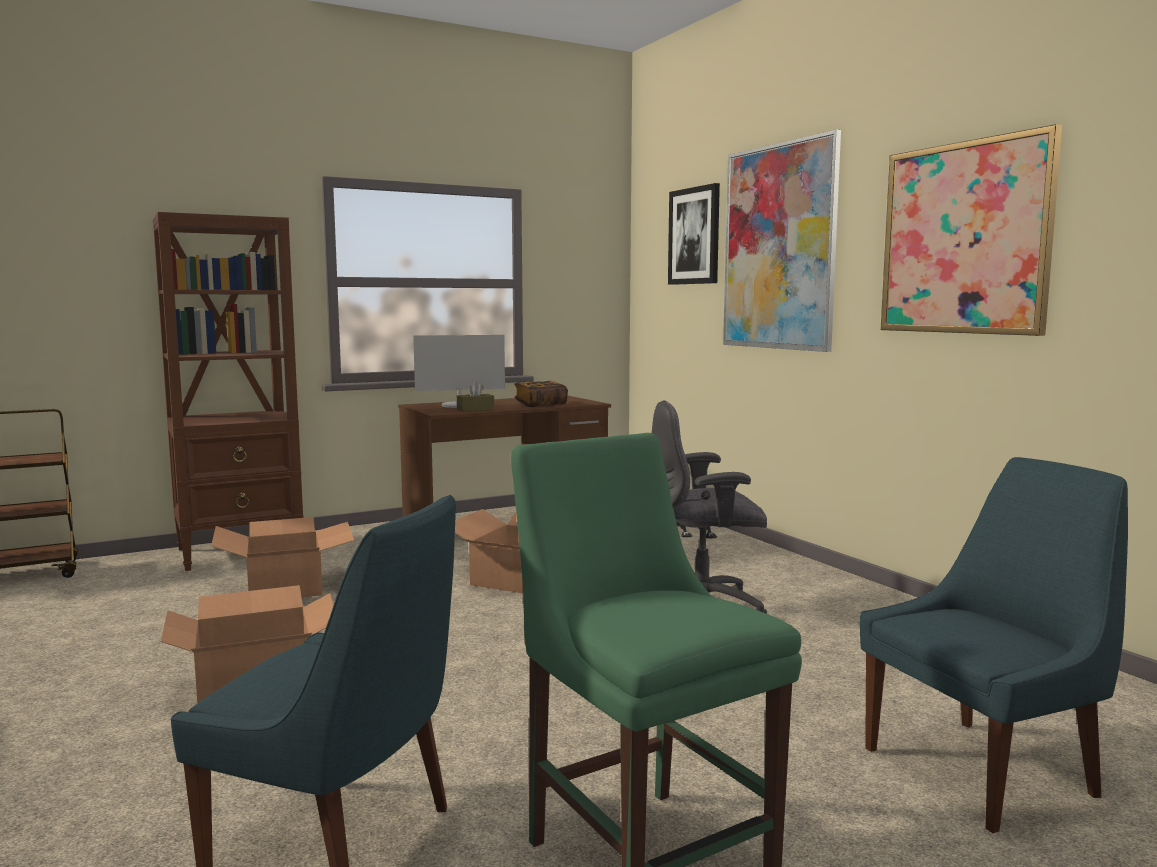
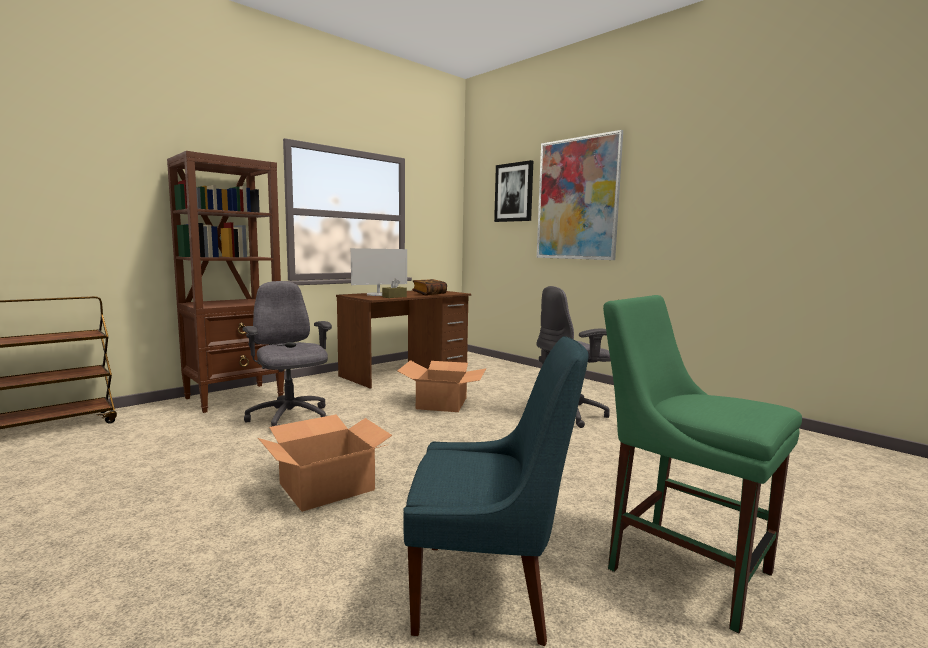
camera: 15 degrees left, 0 degrees up
cardboard box [211,517,354,597] -> grey office chair [243,281,332,427]
blue chair [860,457,1128,833] -> none
picture [881,124,1062,336] -> none

